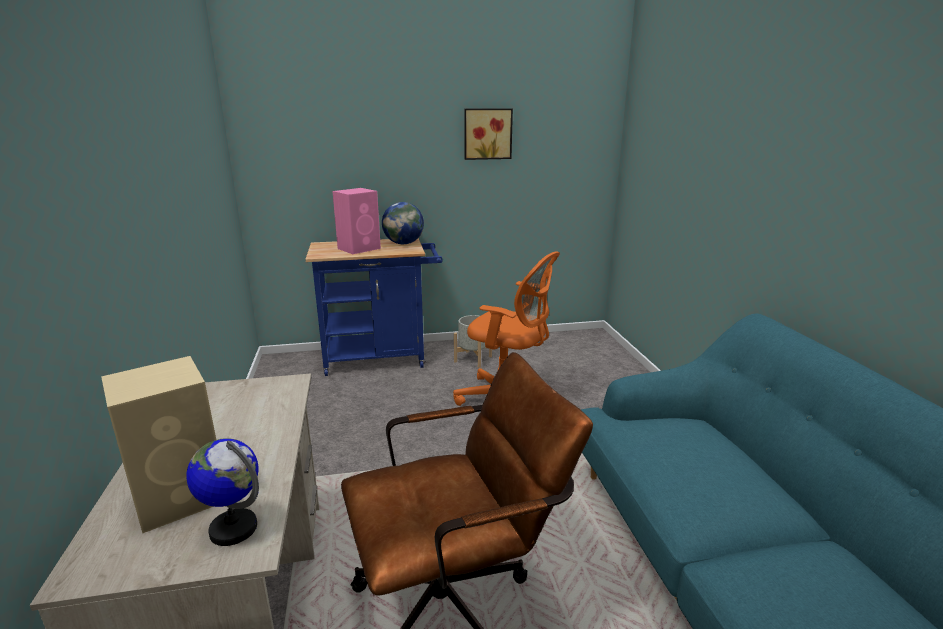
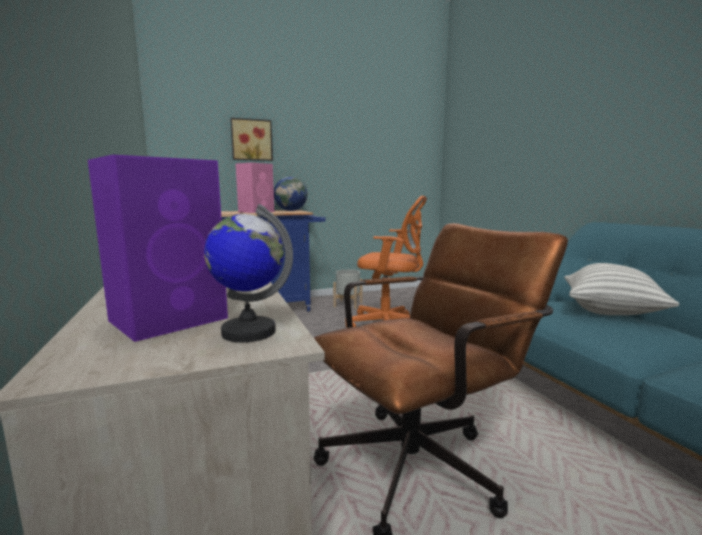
camera: 10 degrees left, 10 degrees down
beige speaker [101,356,216,533] -> purple speaker [88,155,228,342]
picture [464,109,513,160] -> picture moved to [230,118,273,161]
none -> pillow [564,263,679,315]

